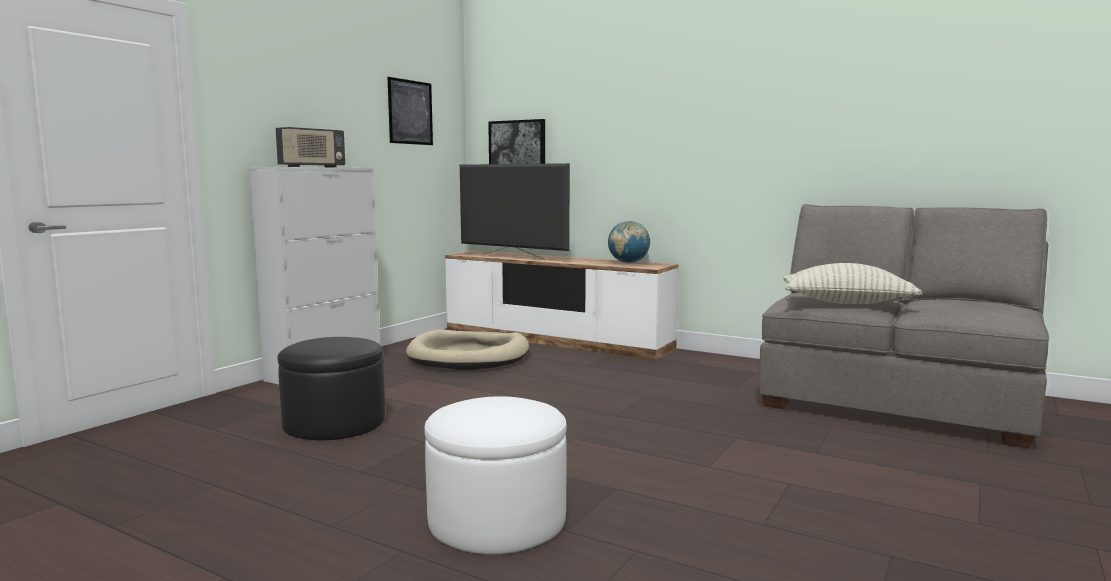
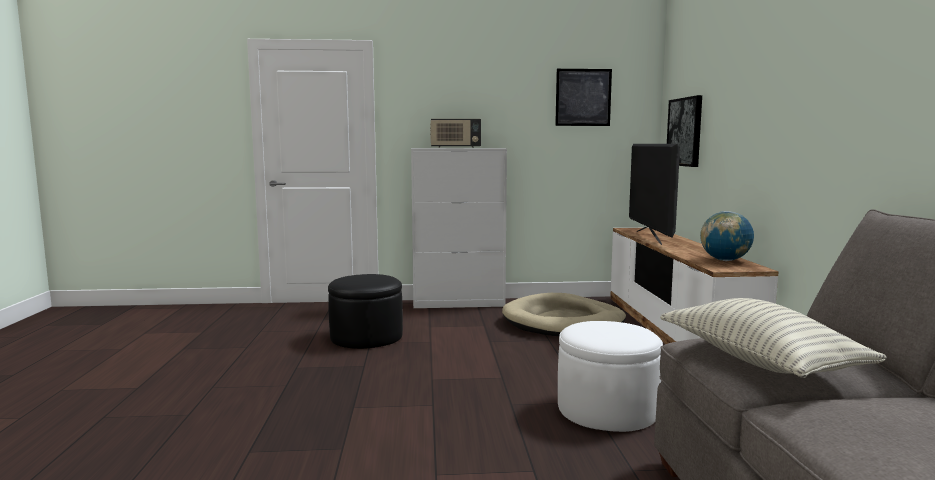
camera: 55 degrees right, 0 degrees up
white ottoman [424,396,567,554] -> white ottoman moved to [558,321,663,432]

